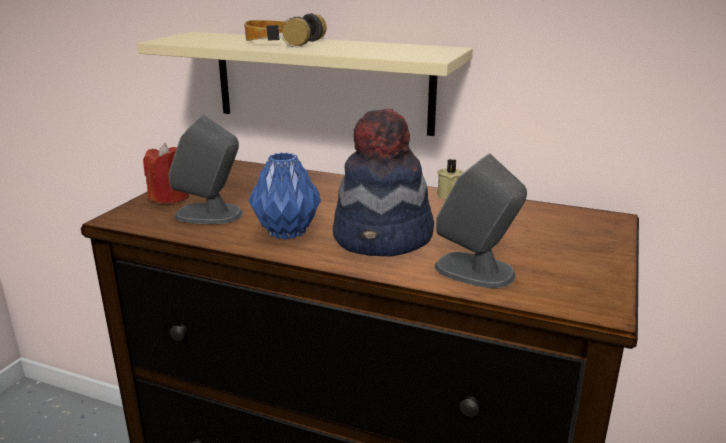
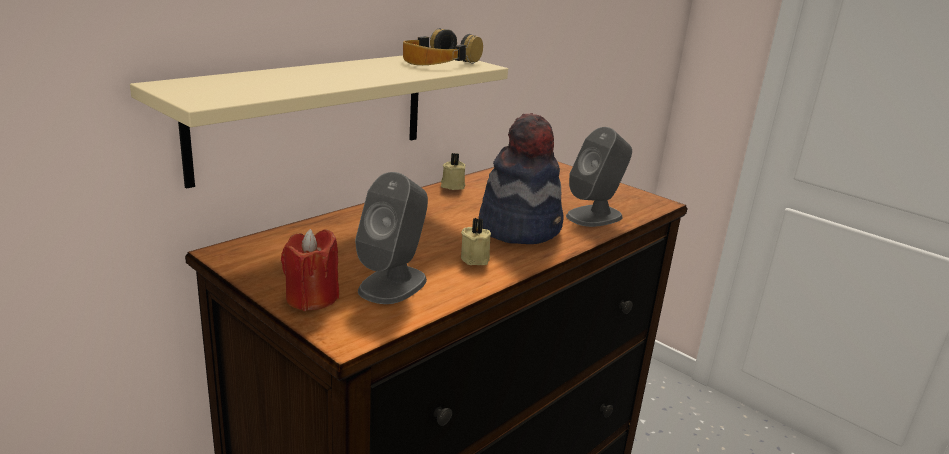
camera: 70 degrees left, 0 degrees up
headphones [244,13,326,47] -> headphones moved to [403,28,483,65]
blue vase [249,152,321,240] -> beige candle [461,218,491,265]

